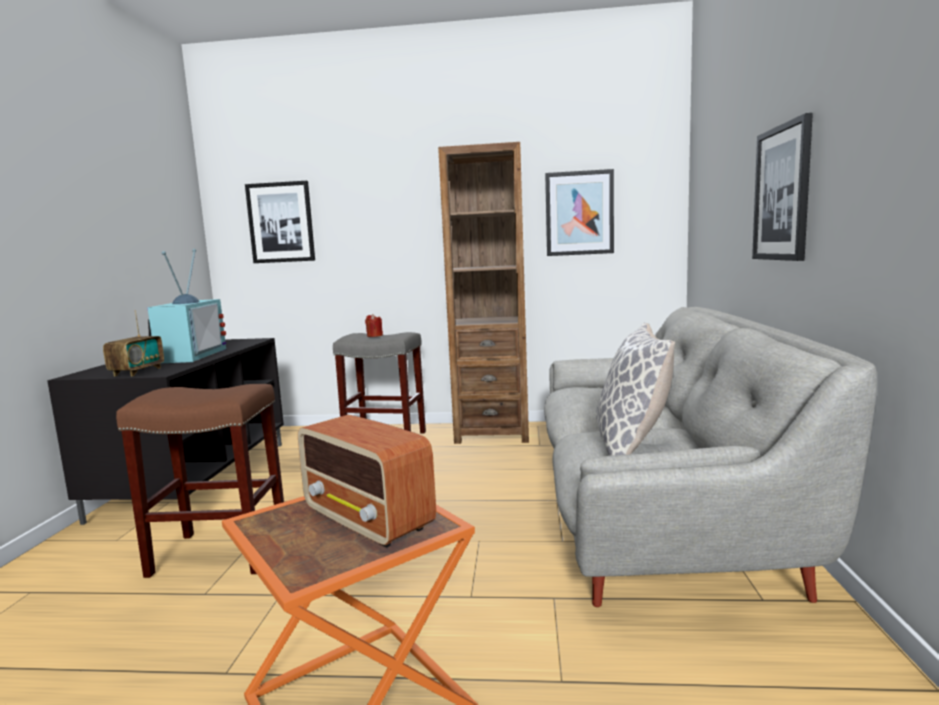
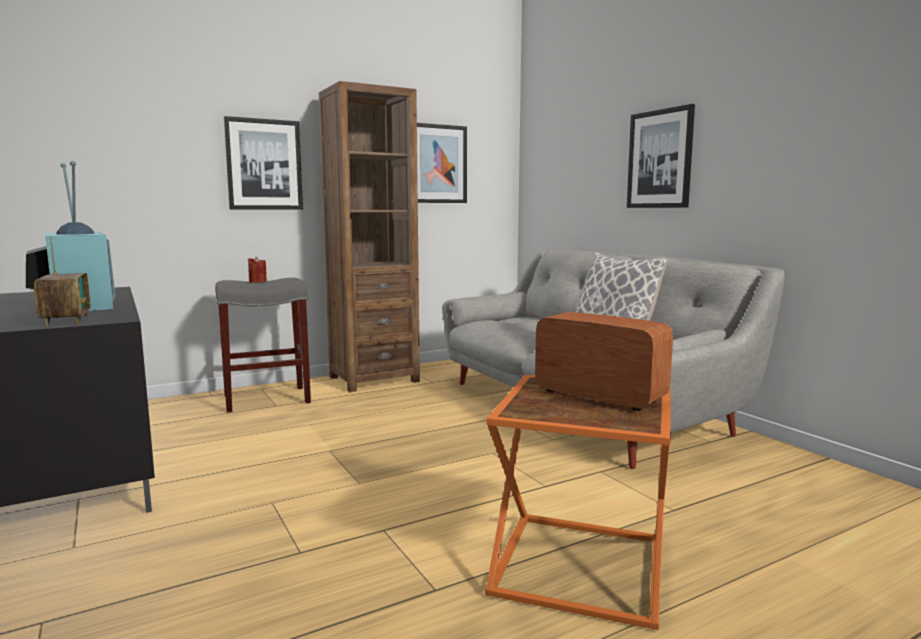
camera: 35 degrees left, 0 degrees up
brown stool [116,384,284,578] -> none
picture [245,181,315,263] -> picture moved to [224,116,303,210]
radio [298,415,436,548] -> radio turned 150 degrees counterclockwise [535,312,673,411]

